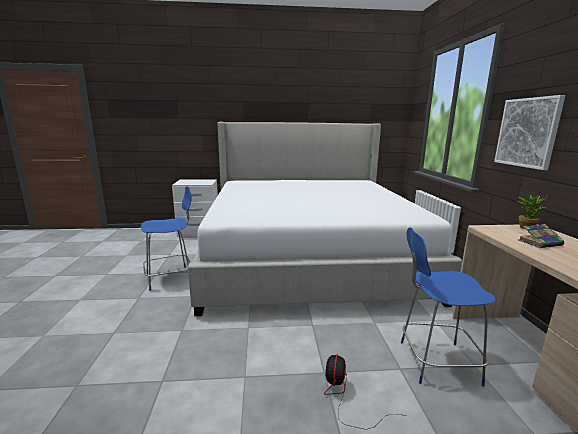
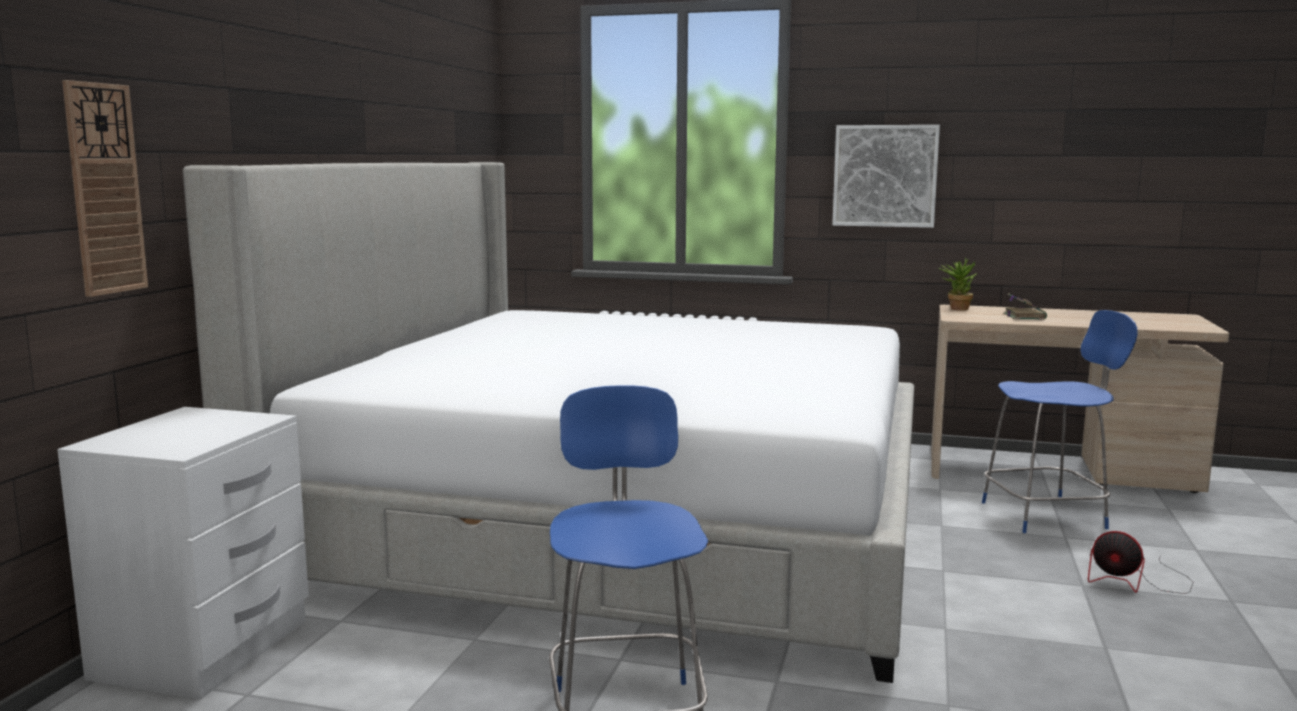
camera: 70 degrees left, 5 degrees down
blue chair [401,227,495,387] -> blue chair turned 120 degrees counterclockwise [982,310,1138,533]
none -> wall clock [62,80,148,297]

